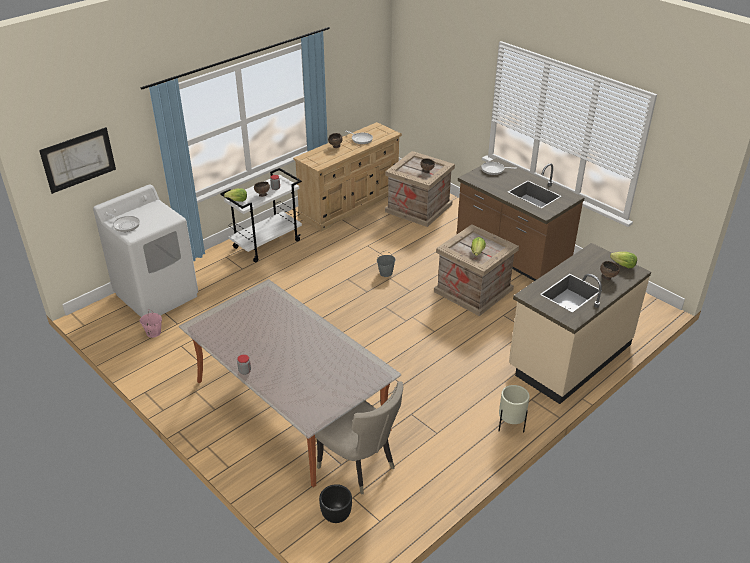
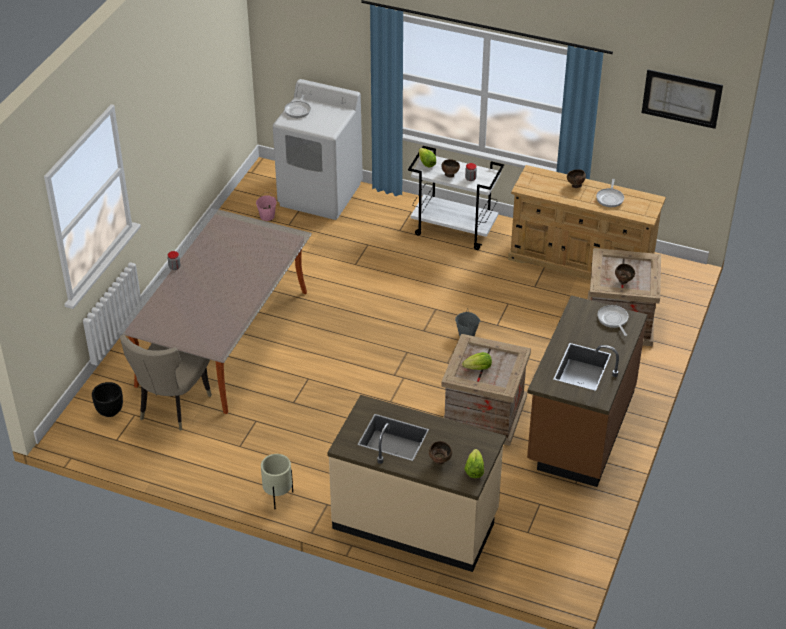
camera: 65 degrees right, 5 degrees up
picture [39,127,116,194] -> picture moved to [642,69,723,129]

